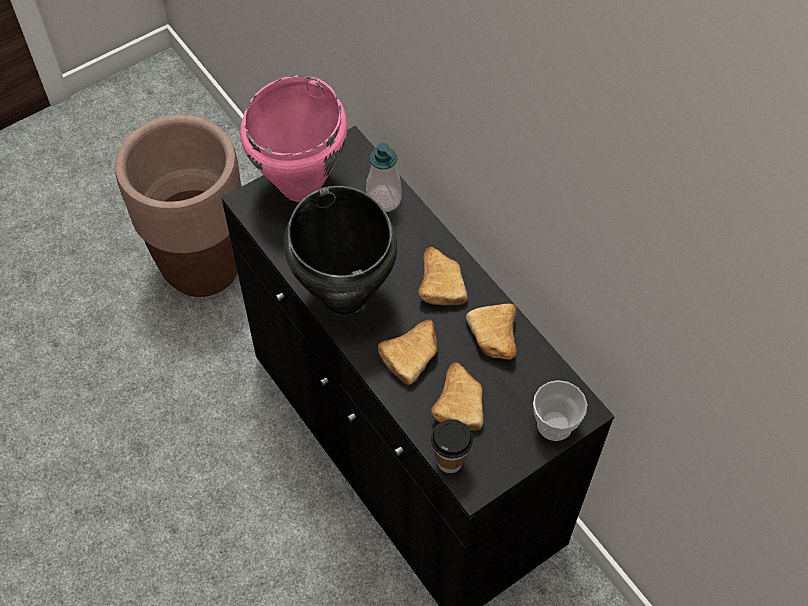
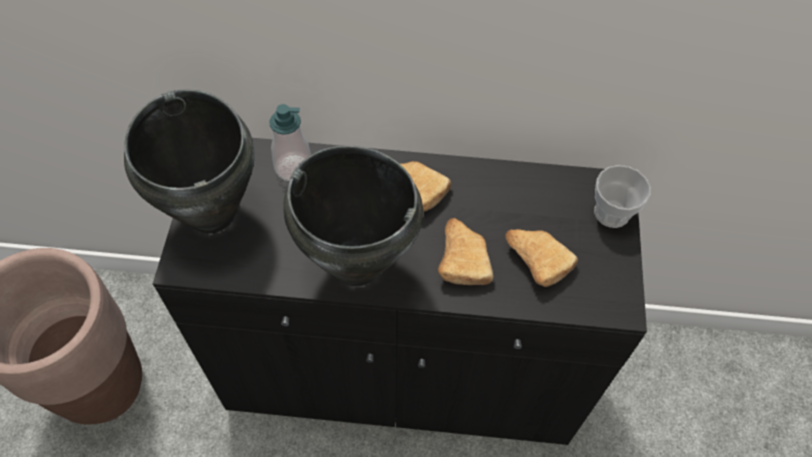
camera: 50 degrees left, 0 degrees up
pink cooking pot [240,75,347,202] -> black cooking pot [124,89,255,234]
cup [431,419,473,473] -> none
bread [466,304,517,360] -> none

